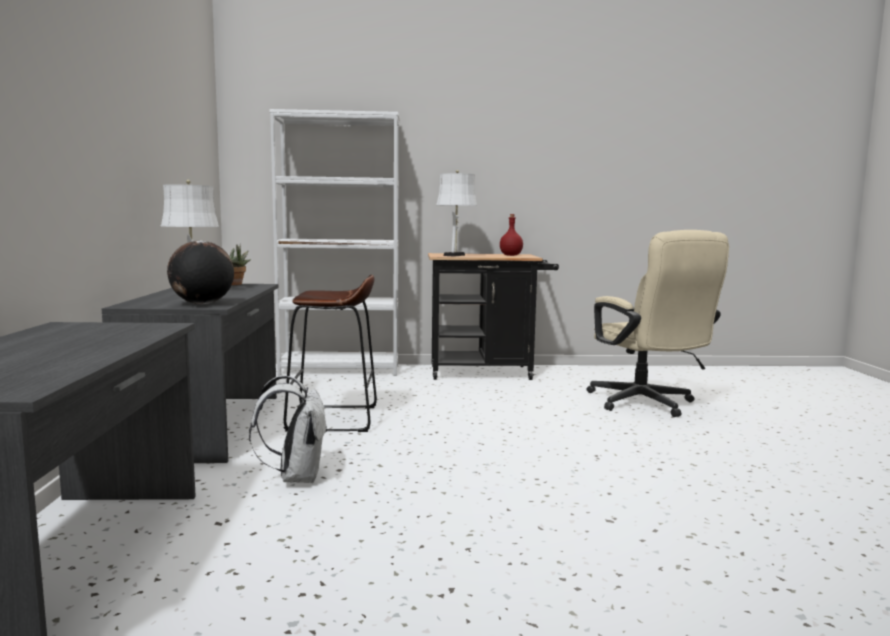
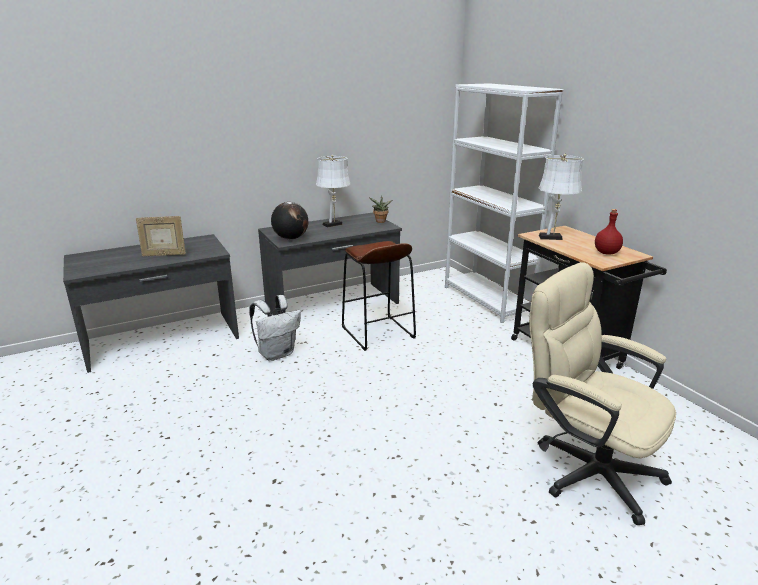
camera: 65 degrees right, 15 degrees up
beige office chair [587,230,729,417] -> beige office chair turned 90 degrees clockwise [529,262,676,525]
none -> picture frame [136,216,186,256]

